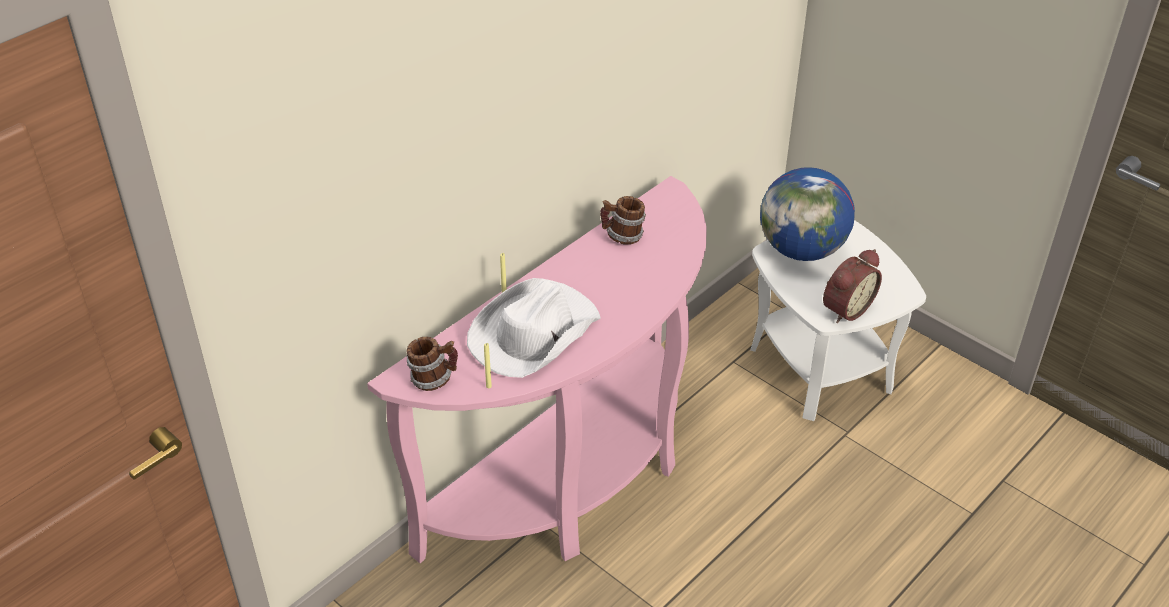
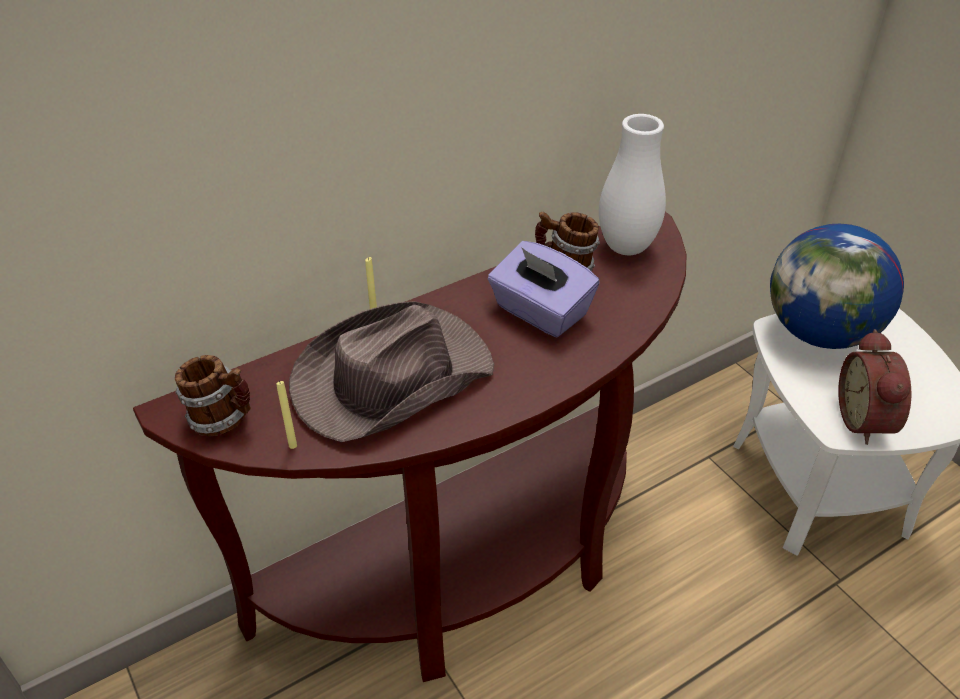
camera: 15 degrees right, 0 degrees up
pink console table [367,176,707,563] -> brown console table [133,212,687,682]
white hat [467,278,601,378] -> brown hat [289,301,494,442]
alarm clock [823,249,882,323] -> alarm clock turned 120 degrees clockwise [838,329,911,445]
none -> purple tissue box [488,241,600,337]
none -> white vase [599,114,666,255]

